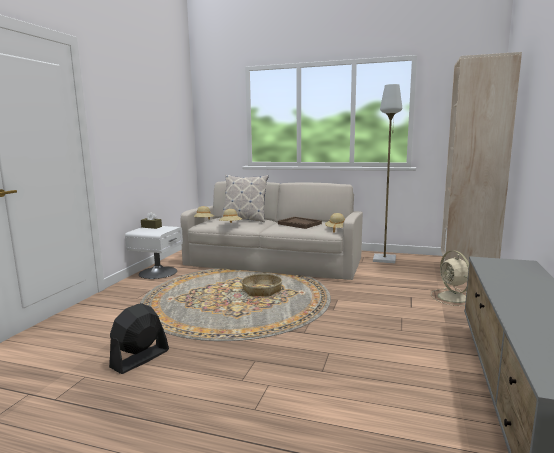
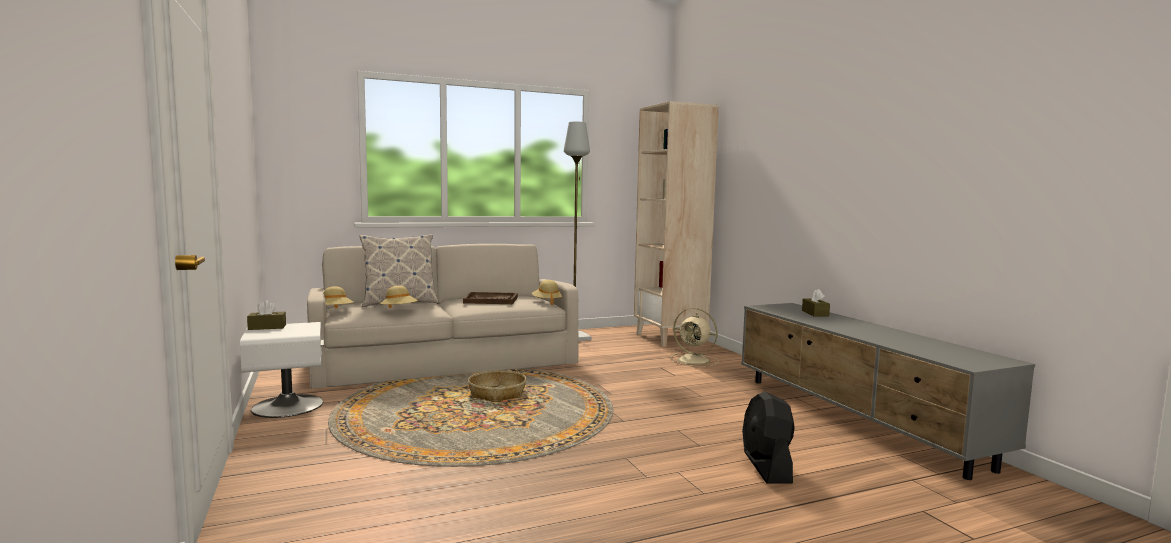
camera: 40 degrees left, 5 degrees down
black fan [109,303,169,374] -> black fan moved to [742,391,795,484]
none -> brown tissue box [802,289,830,317]

